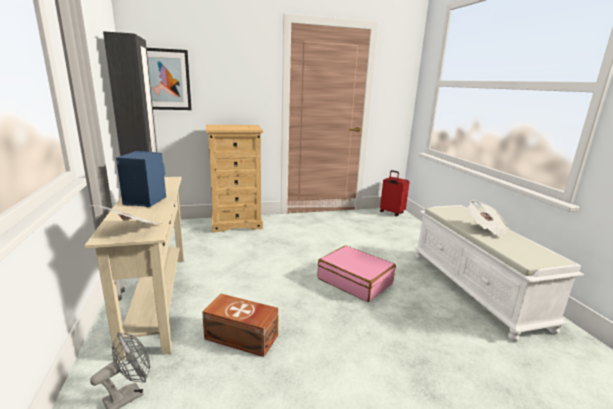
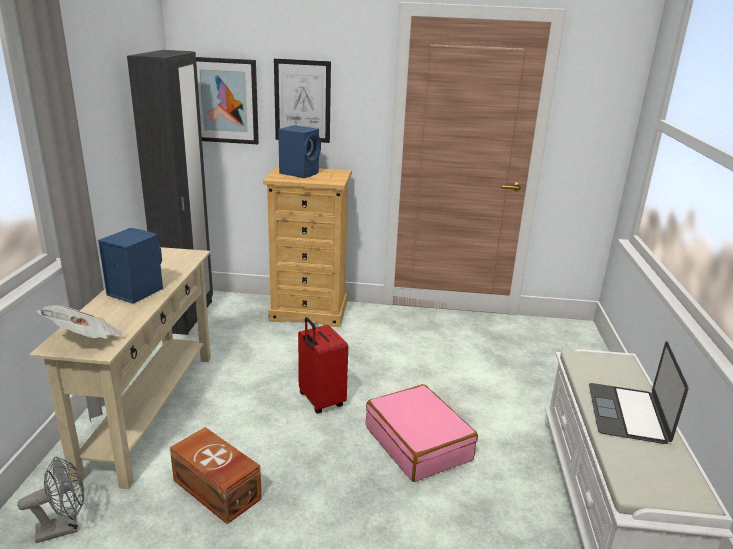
camera: 20 degrees right, 5 degrees up
red suitcase [380,170,410,216] -> red suitcase moved to [298,317,348,413]
newspaper [467,200,510,238] -> laptop [589,341,688,444]
none -> picture [274,59,331,143]
none -> blue speaker [278,125,321,178]

